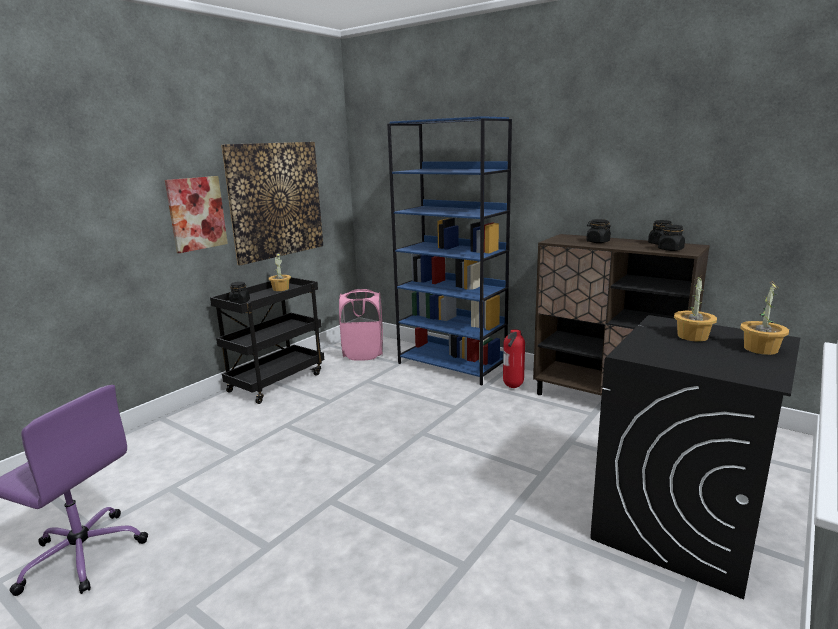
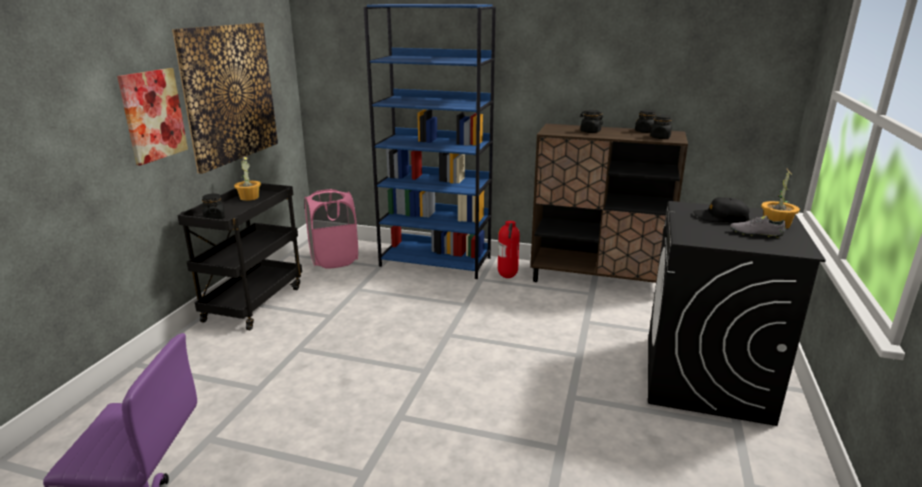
camera: 20 degrees left, 5 degrees up
potted plant [674,277,717,342] -> black cap [694,197,749,223]
none -> grey shoe [730,215,786,238]

